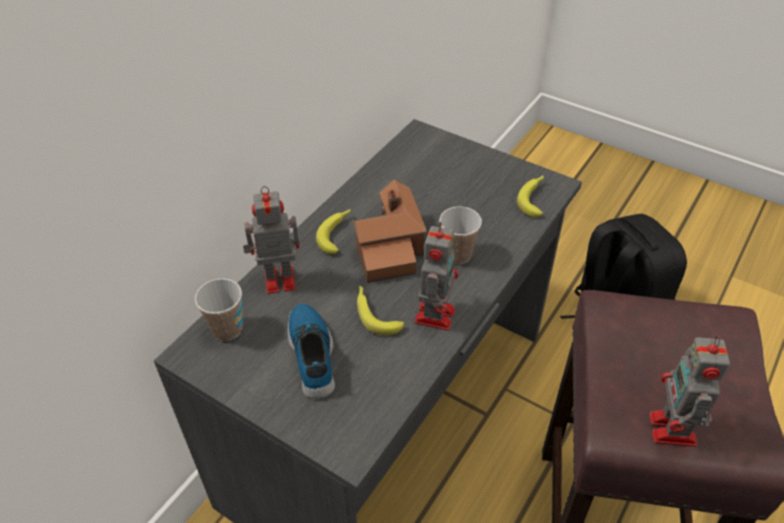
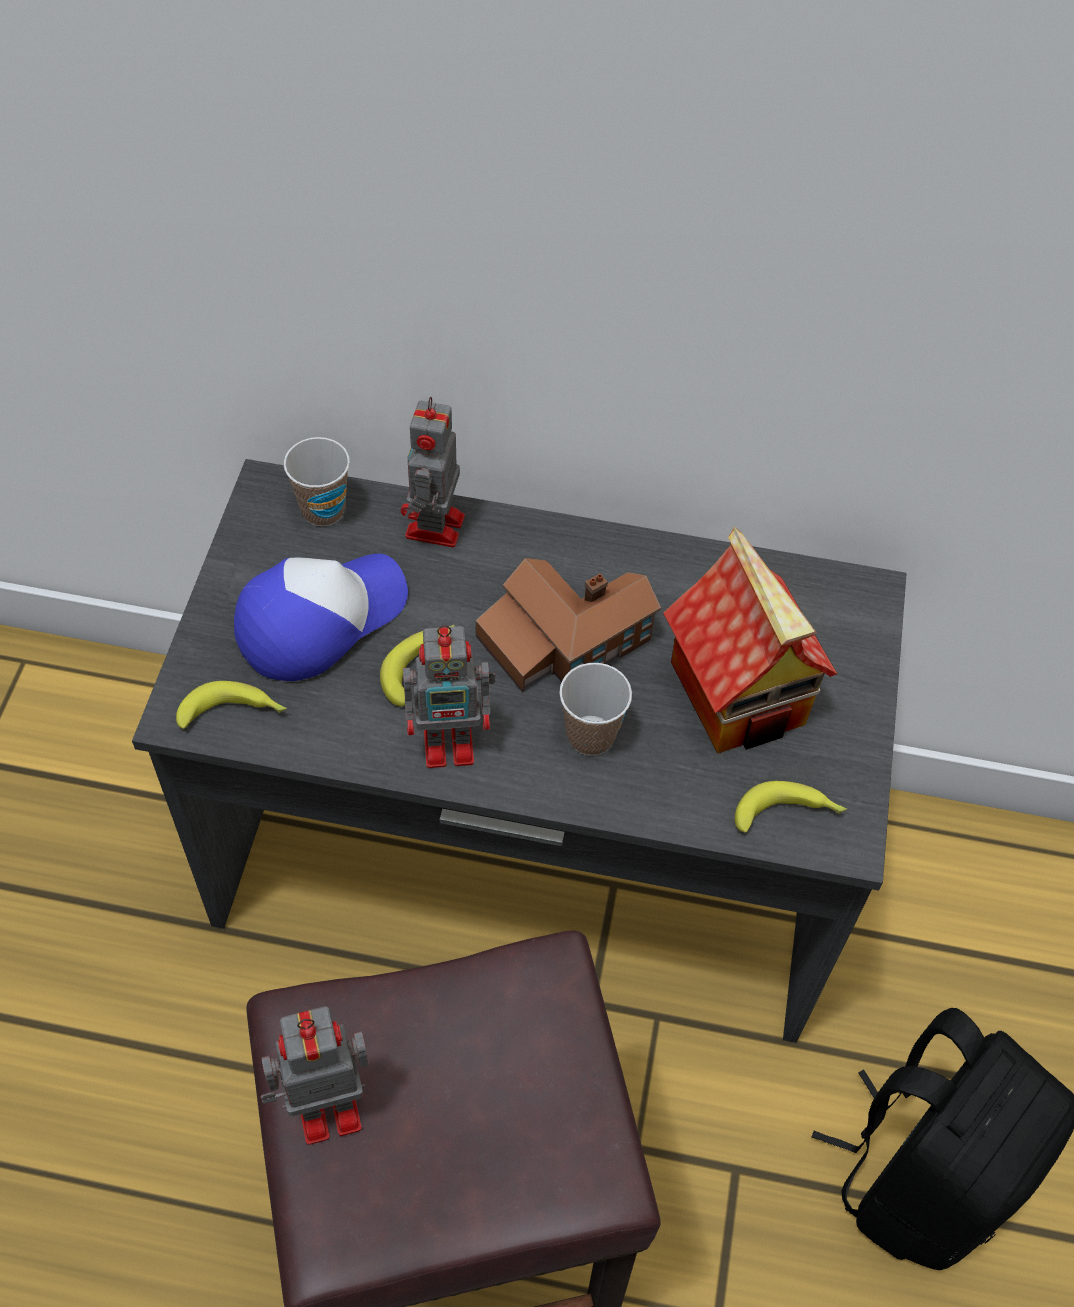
camera: 65 degrees right, 10 degrees up
toy robot [243,186,300,294] -> toy robot turned 135 degrees counterclockwise [400,397,465,547]
shoe [288,303,335,399] -> cap [234,554,408,681]
banana [316,209,351,254] -> banana moved to [176,681,287,729]
none -> toy house [663,527,837,754]

